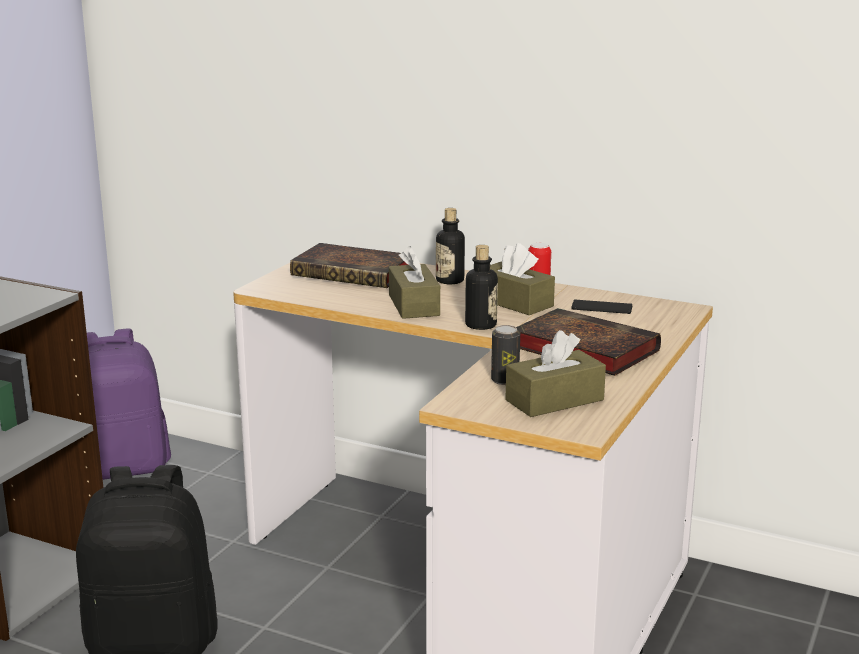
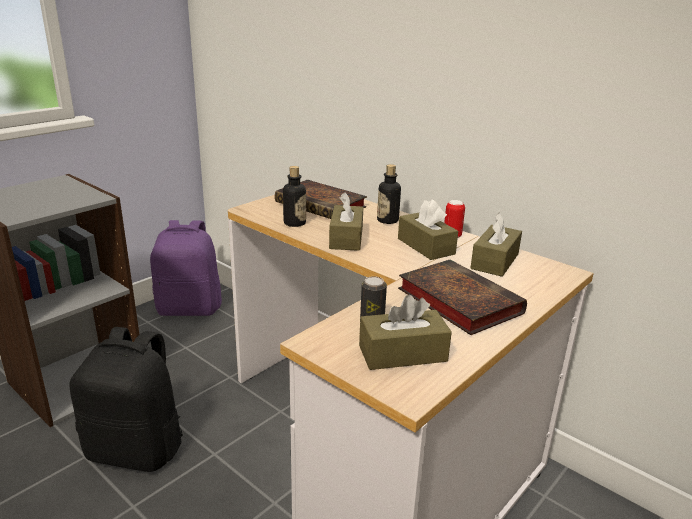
camera: 15 degrees right, 5 degrees up
bottle [465,245,498,330] -> bottle moved to [283,166,306,227]
phone [571,299,632,314] -> brown tissue box [471,212,522,277]

